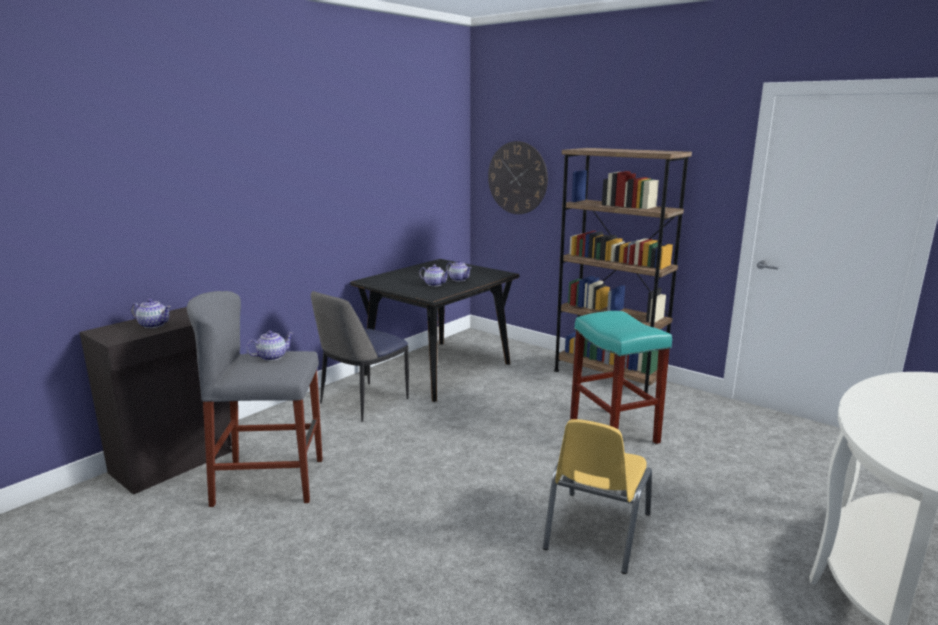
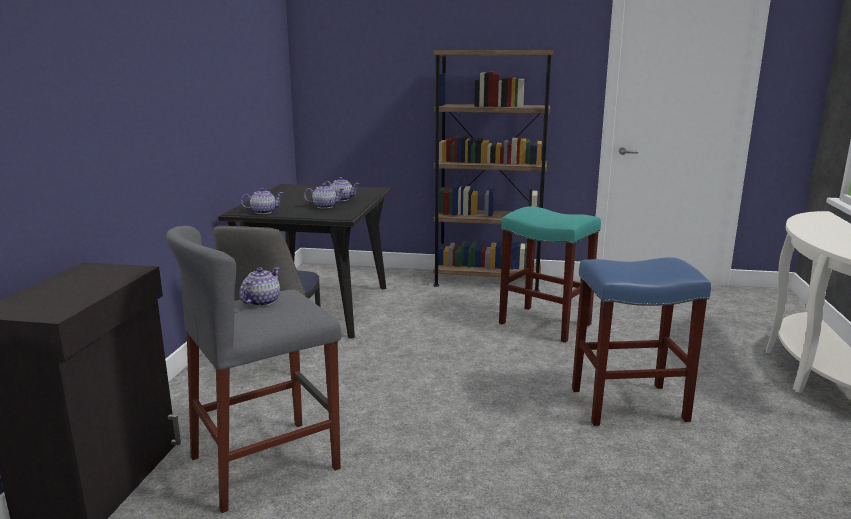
camera: 30 degrees left, 0 degrees up
teapot [131,299,171,328] -> teapot moved to [241,188,283,214]
wall clock [488,141,548,214] -> none
yellow chair [543,419,652,574] -> blue stool [572,257,711,426]

